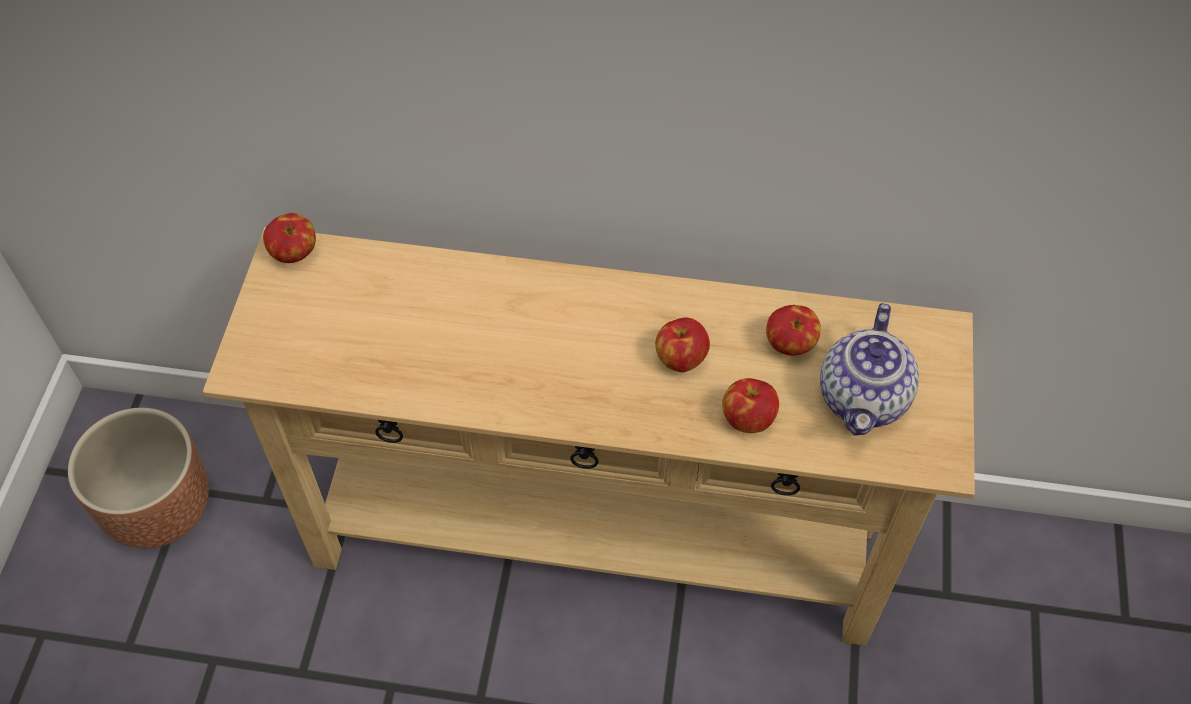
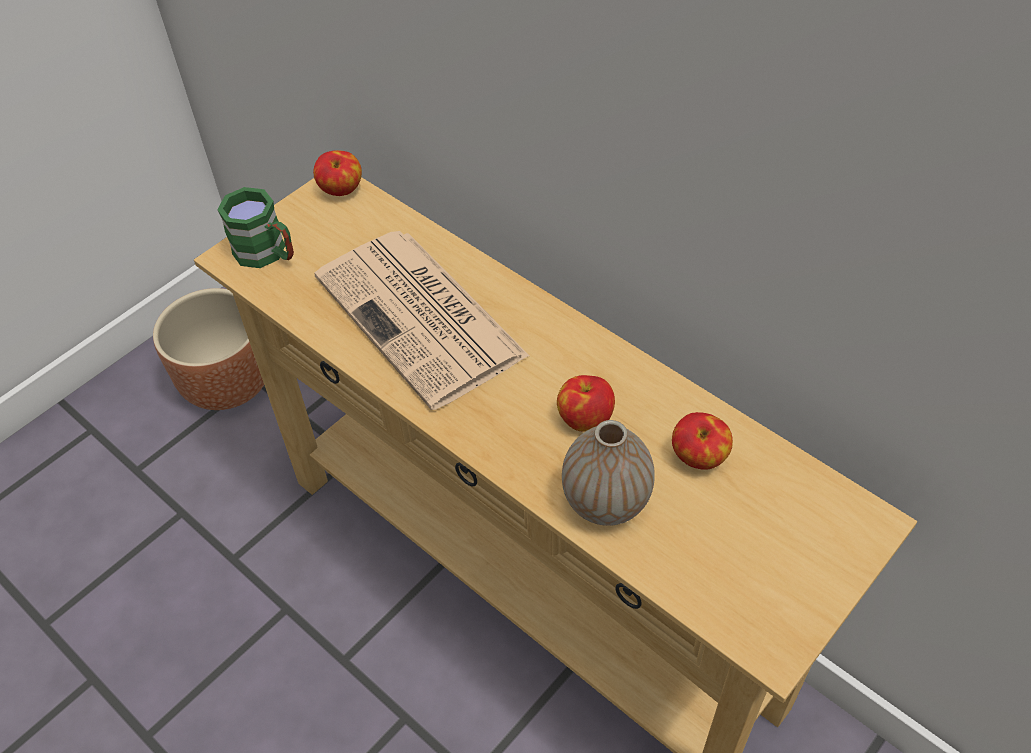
camera: 35 degrees right, 5 degrees down
apple [722,378,779,433] -> vase [562,420,655,526]
teapot [820,303,919,436] -> none
none -> green mug [217,187,294,268]
none -> newspaper [315,231,530,410]

